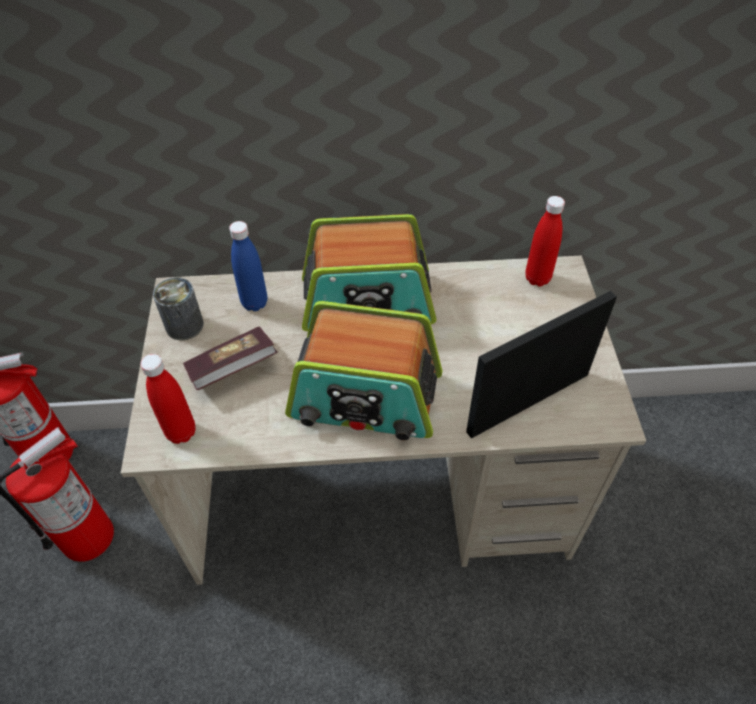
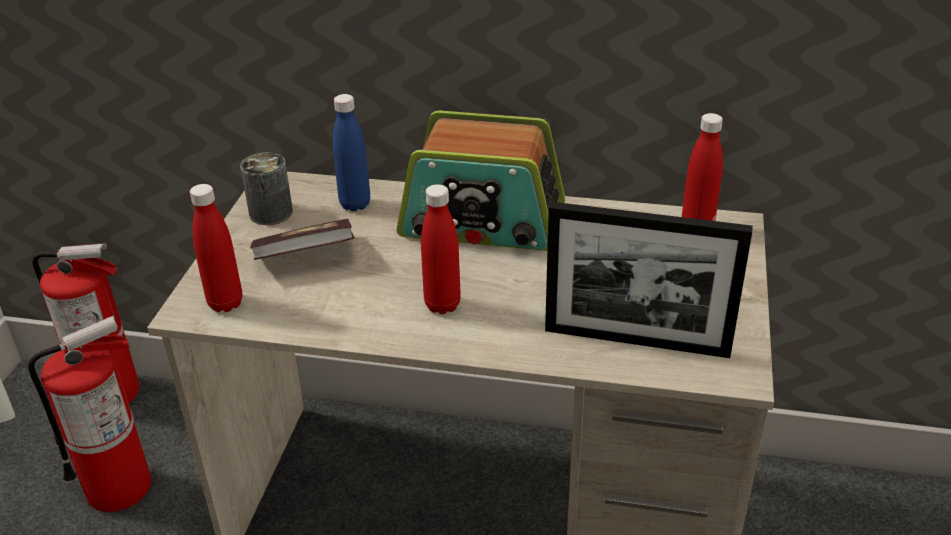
camera: 15 degrees right, 15 degrees down
radio [285,301,442,441] -> red bottle [421,184,461,314]
picture frame [466,291,617,439] -> picture frame turned 150 degrees counterclockwise [545,202,753,358]

